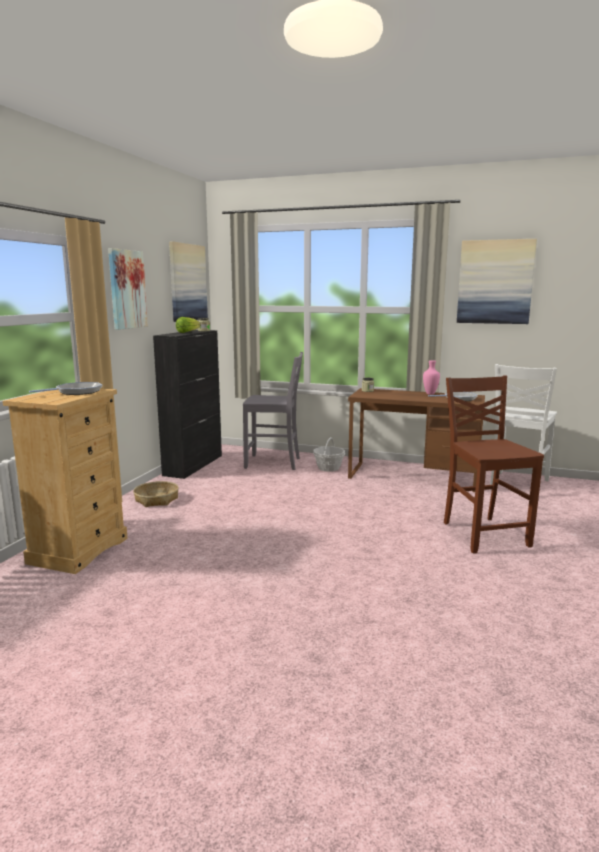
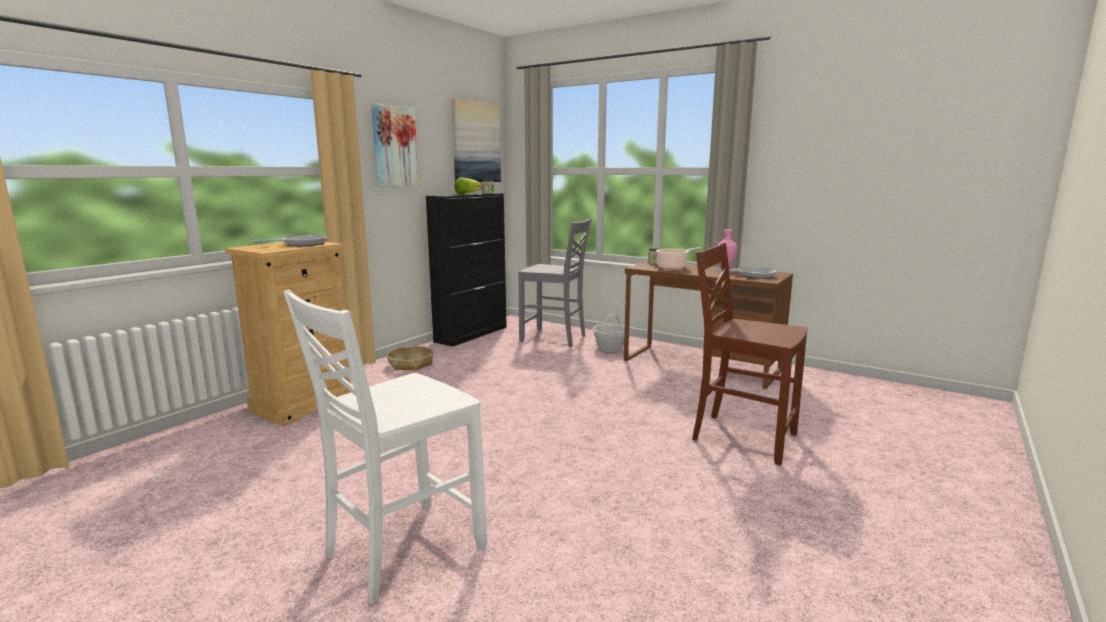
camera: 15 degrees right, 0 degrees up
brown chair [444,376,544,554] -> brown chair turned 60 degrees counterclockwise [692,243,808,465]
picture [457,239,537,324] -> none
white chair [490,364,557,490] -> white chair moved to [283,290,487,605]
none -> cooking pot [656,247,702,270]

